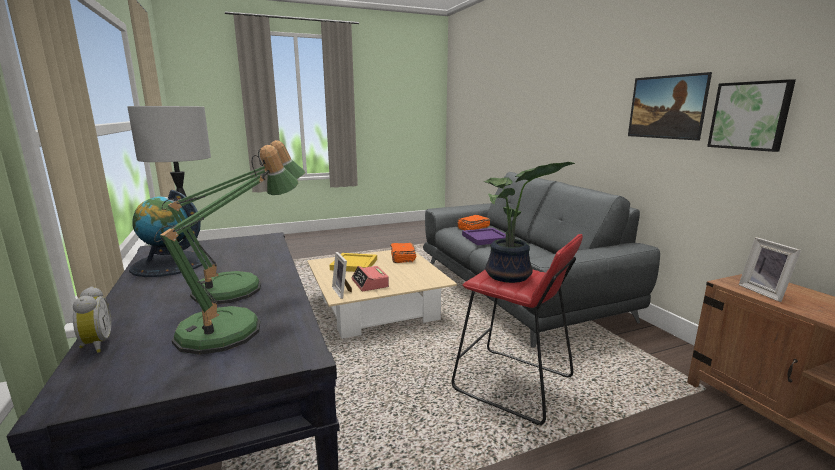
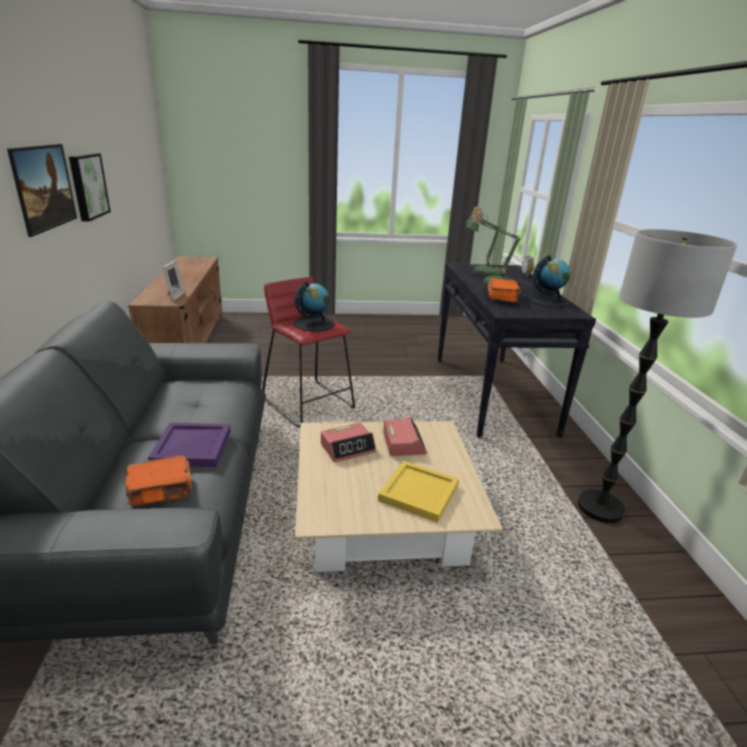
camera: 165 degrees left, 10 degrees up
picture frame [332,252,352,299] -> none
orange book [390,243,416,263] -> orange book moved to [488,278,521,302]
potted plant [483,162,575,283] -> globe [294,281,335,331]
none -> alarm clock [321,423,376,462]

